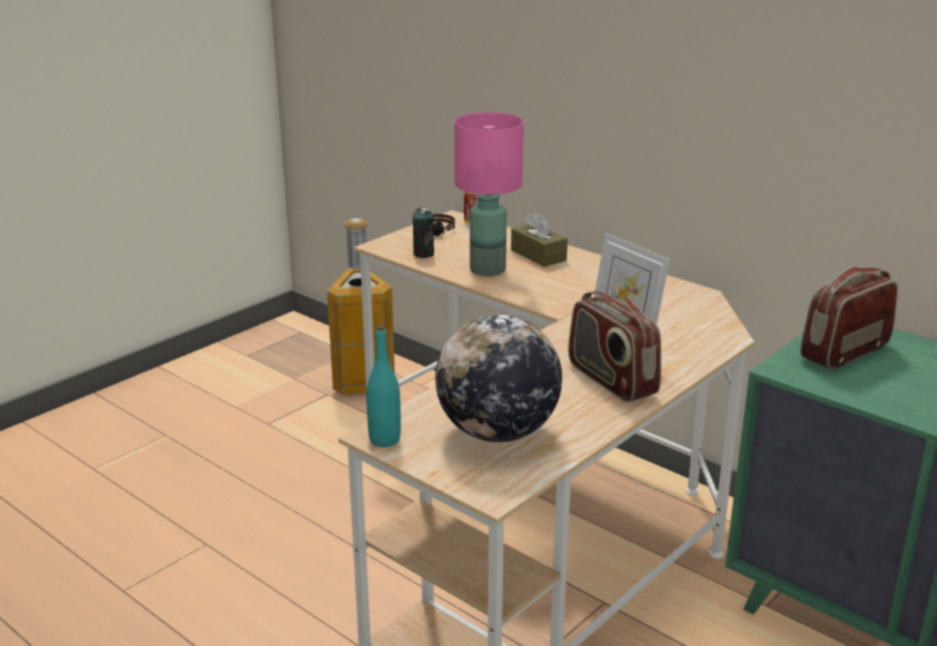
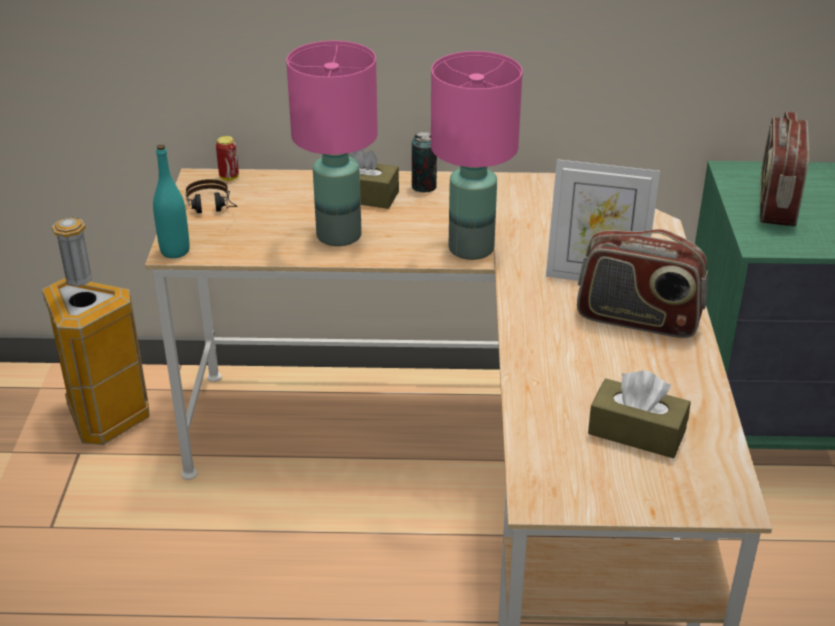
camera: 40 degrees left, 10 degrees up
turquoise bottle [366,325,401,447] -> turquoise bottle moved to [153,144,189,258]
can [413,208,434,258] -> can moved to [411,132,437,193]
globe [435,315,562,442] -> brown tissue box [588,370,691,458]
none -> pink table lamp [431,51,523,260]

